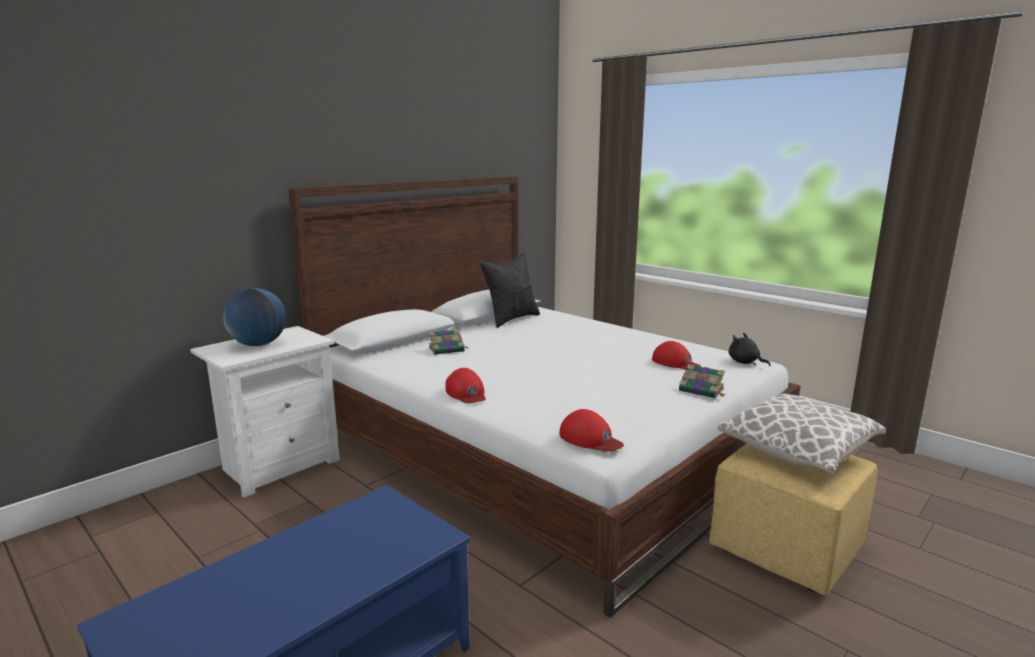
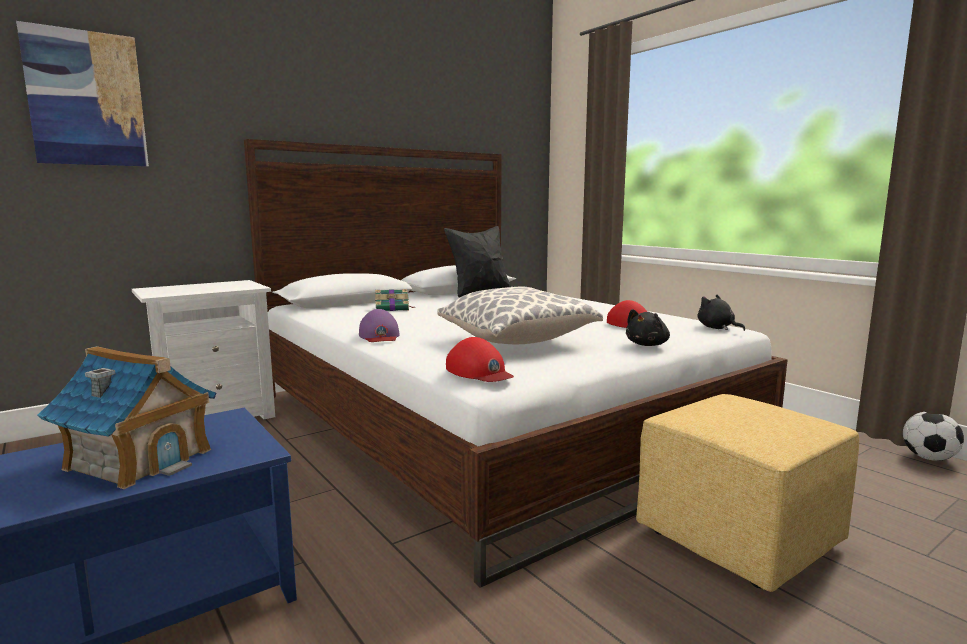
camera: 10 degrees right, 5 degrees down
globe [223,288,286,346] -> none
red cap [445,368,486,403] -> purple cap [359,309,400,342]
book [679,364,725,398] -> black plush toy [626,309,670,346]
pillow [718,394,886,474] -> pillow moved to [437,287,603,344]
none -> picture [16,21,149,167]
none -> toy house [38,346,216,489]
none -> football [903,412,964,461]

